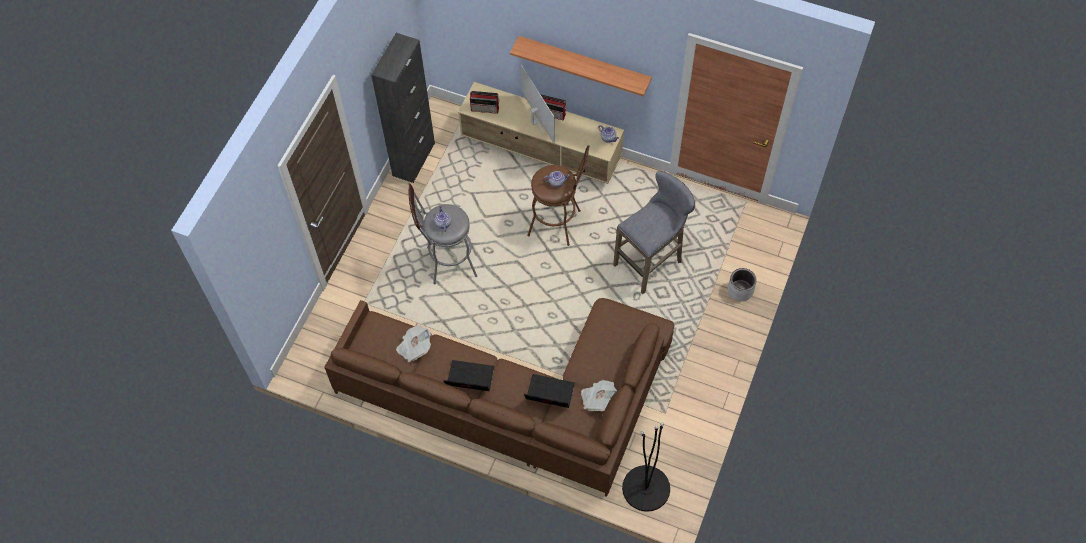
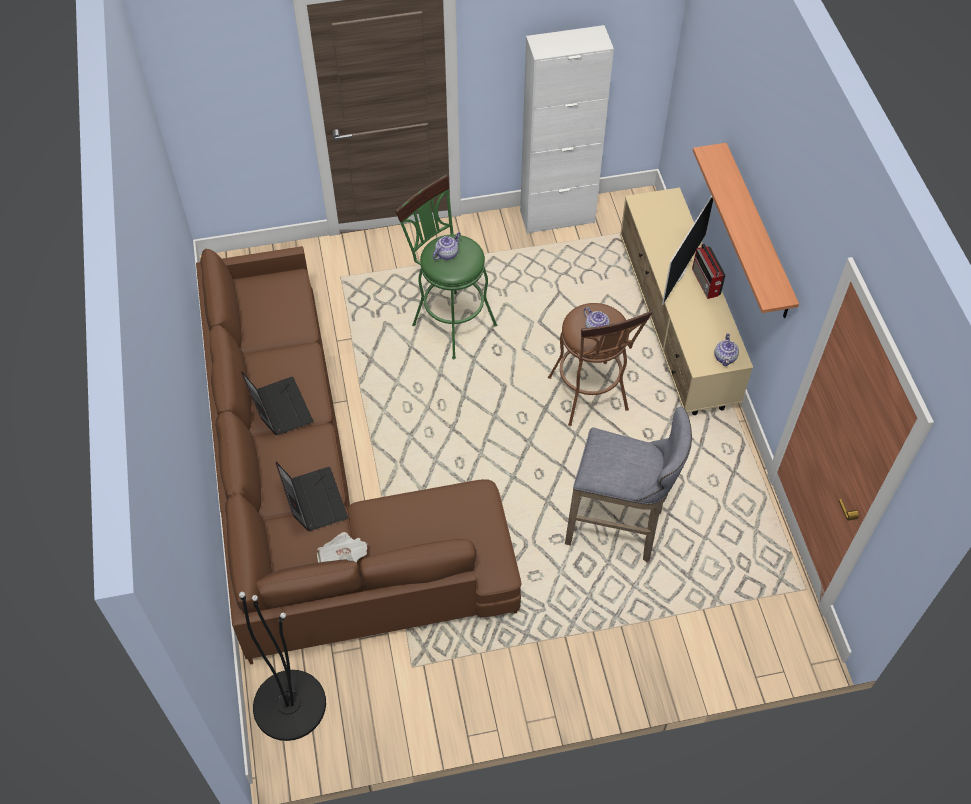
camera: 55 degrees right, 5 degrees down
black cabinet [371,33,435,183] -> white cabinet [520,25,614,234]
newspaper [396,325,431,362] -> none
grey stool [408,184,477,284] -> green stool [395,175,497,359]
radio [470,91,500,114] -> none
grey planter [728,268,757,301] -> none

